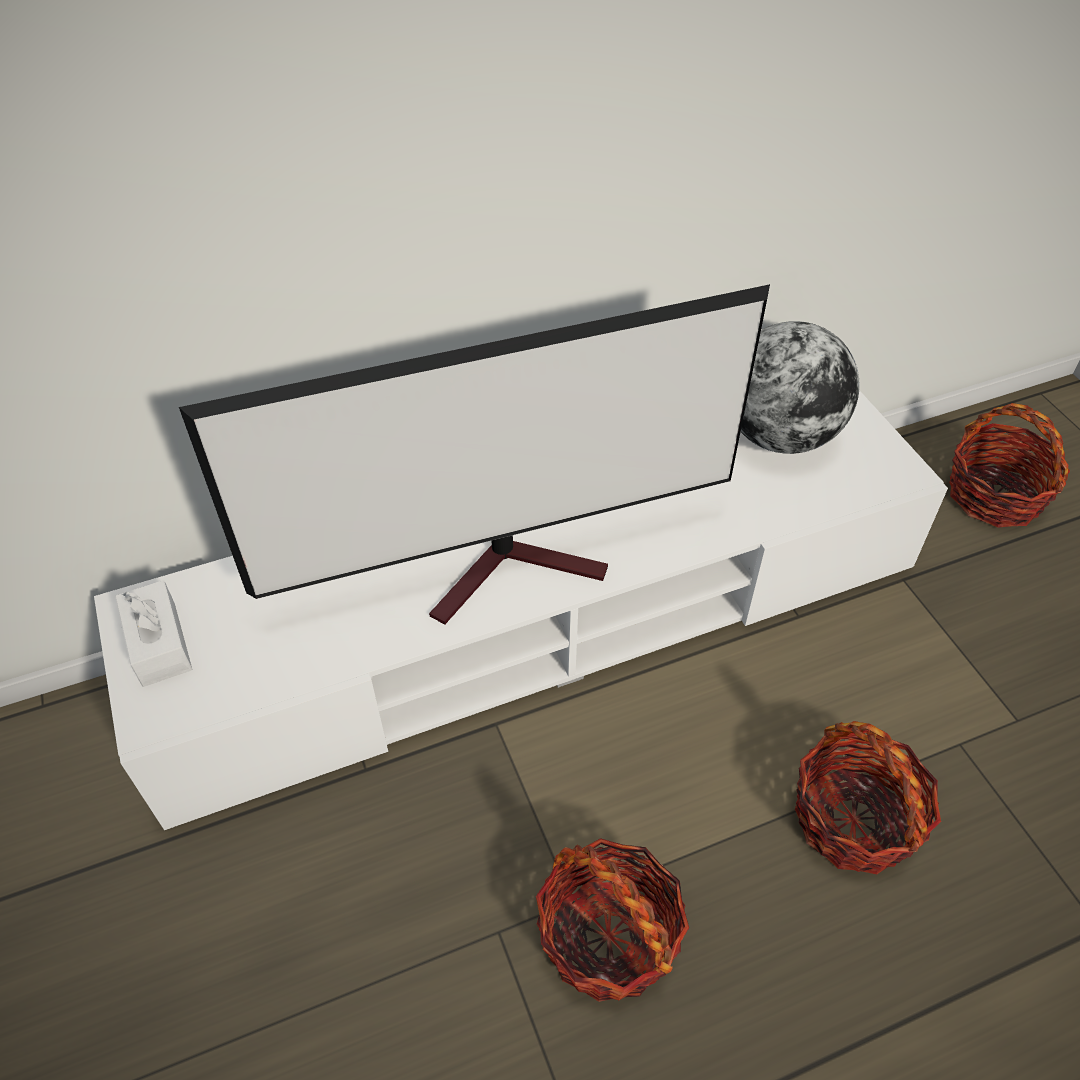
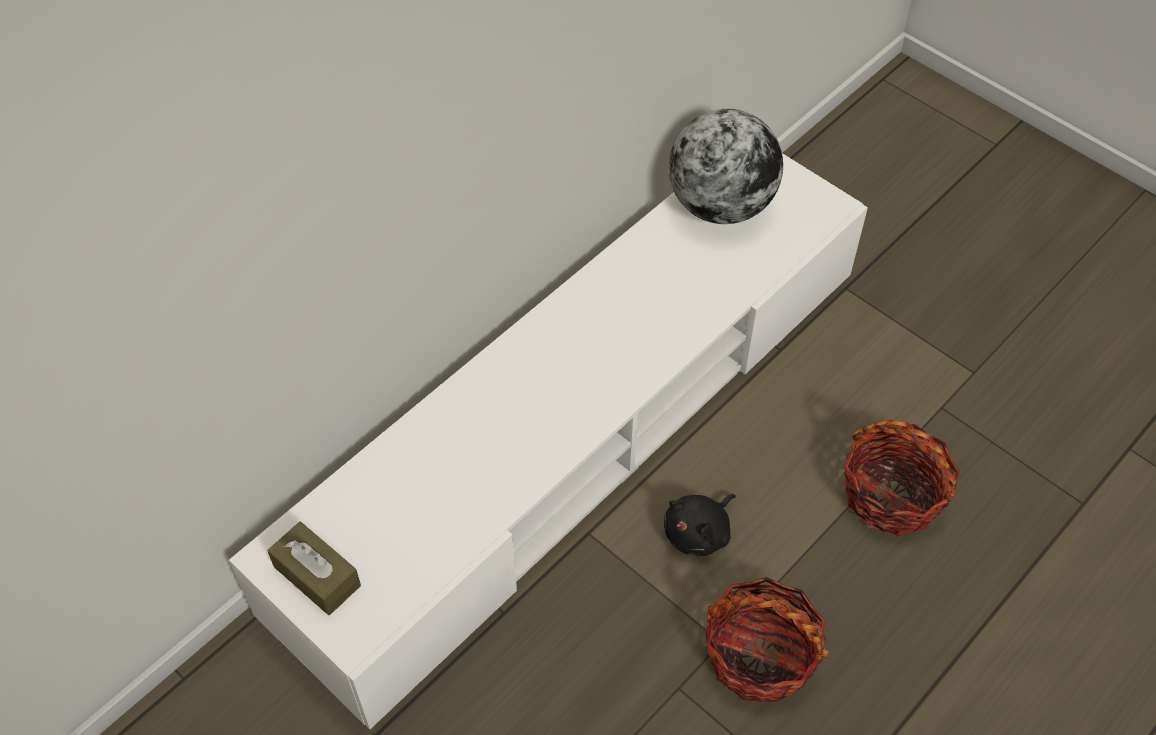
camera: 25 degrees left, 5 degrees up
white tissue box [115,580,192,687] -> brown tissue box [268,522,361,615]
television [179,284,770,625] -> none
basket [949,403,1070,528] -> none
none -> black plush toy [664,494,736,556]

